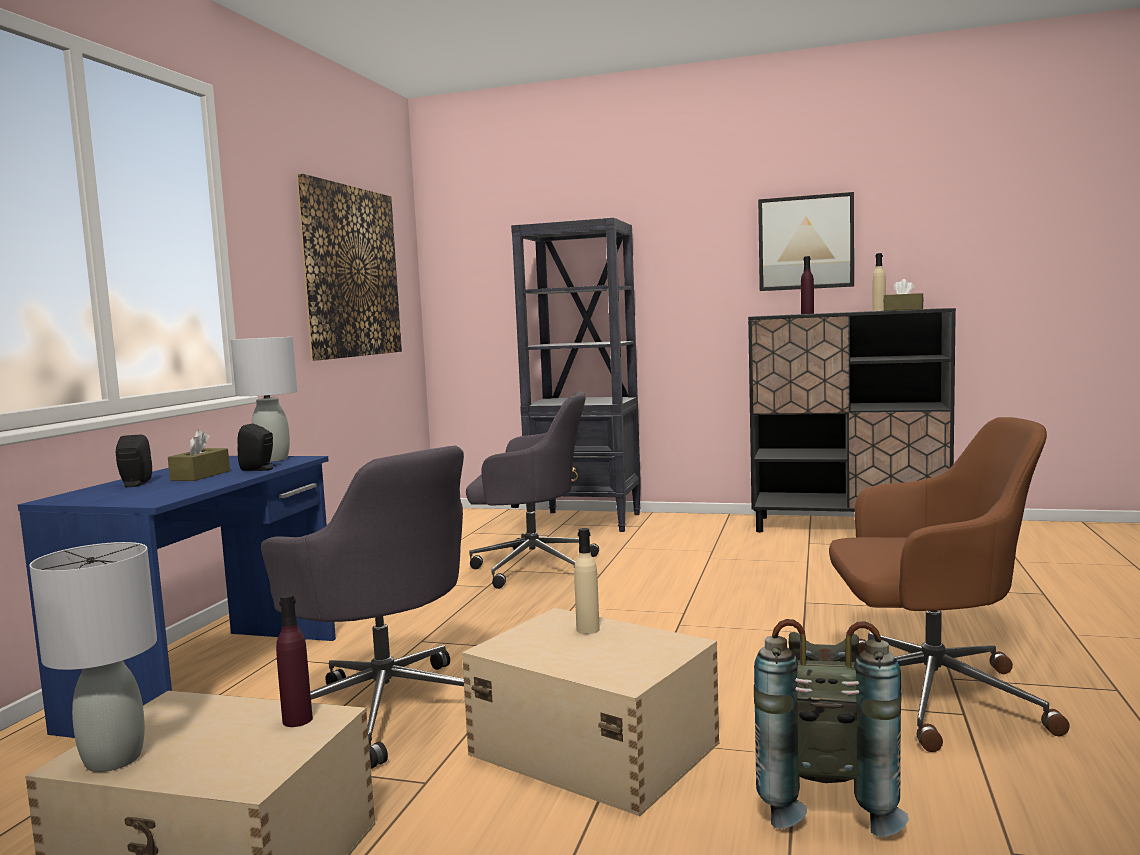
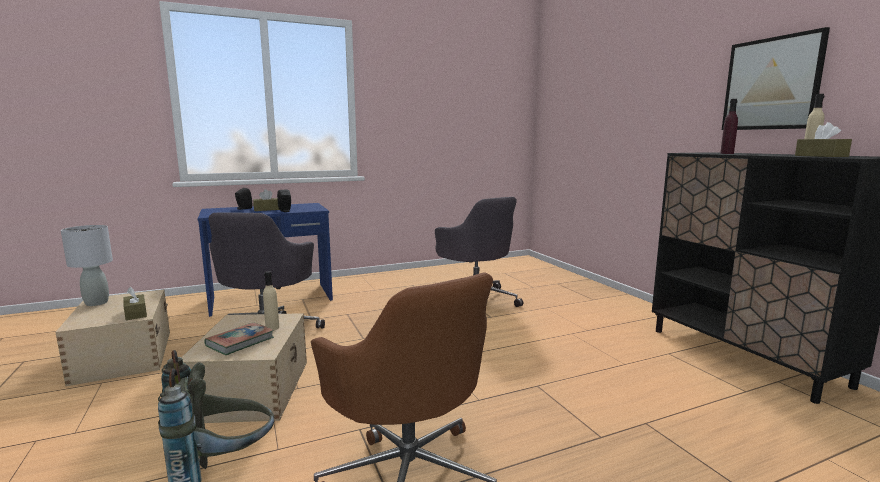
camera: 50 degrees right, 5 degrees up
grey table lamp [231,337,297,462] -> none
purple bottle [276,594,313,727] -> brown tissue box [124,287,147,320]
picture [296,174,402,361] -> none
black bookcase [511,218,641,532] -> none
none -> book [205,322,274,355]

